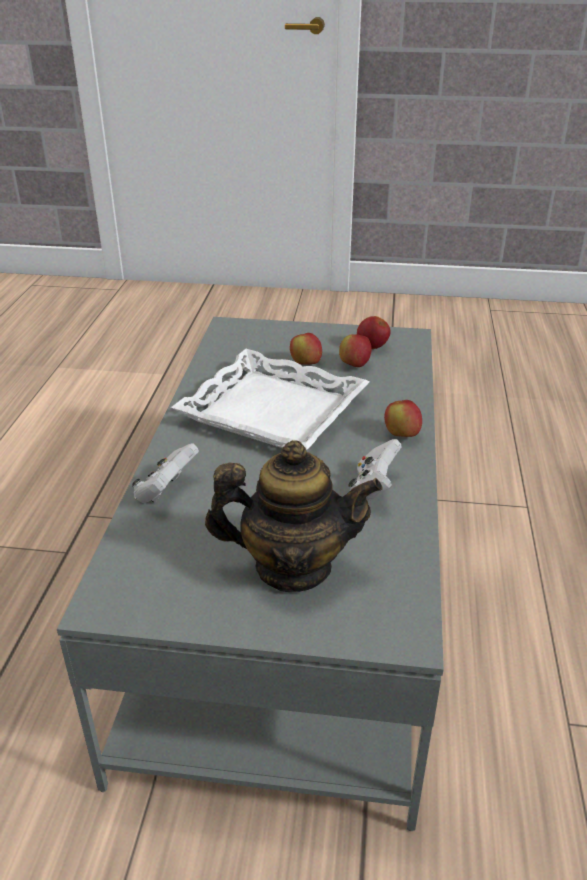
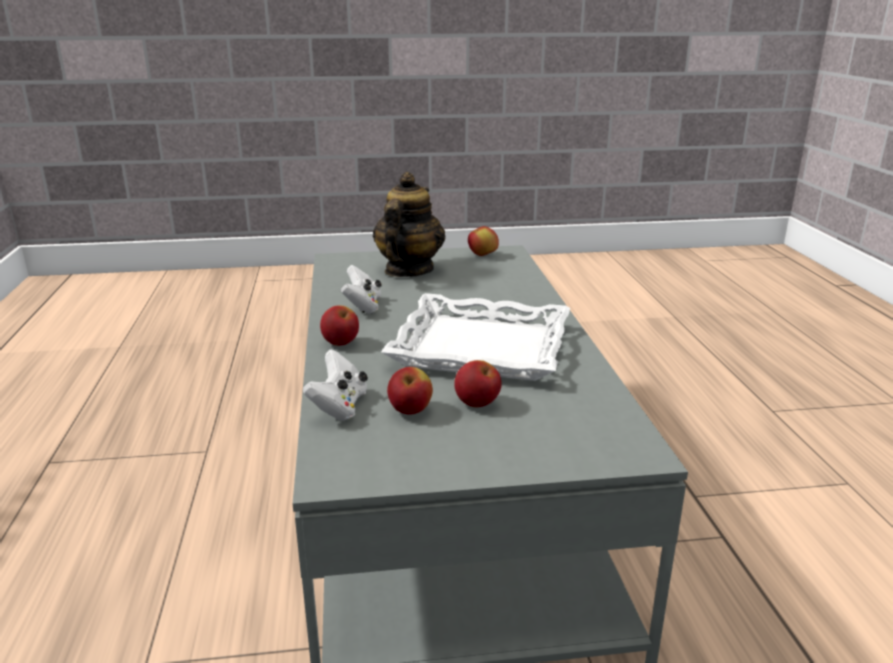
camera: 165 degrees right, 10 degrees down
white game controller [132,443,199,503] -> white game controller moved to [302,350,368,421]
teapot [205,440,382,592] -> teapot turned 120 degrees clockwise [373,172,446,277]
apple [357,316,391,349] -> apple moved to [468,226,499,256]

